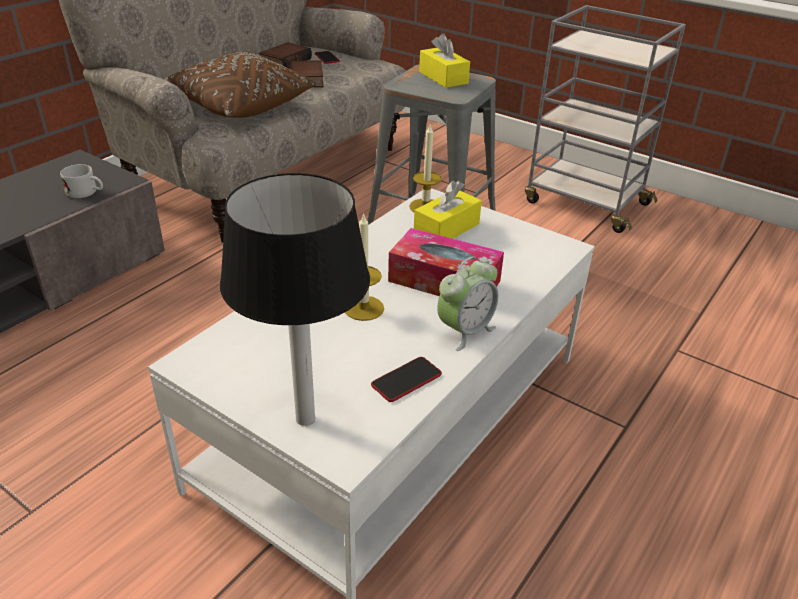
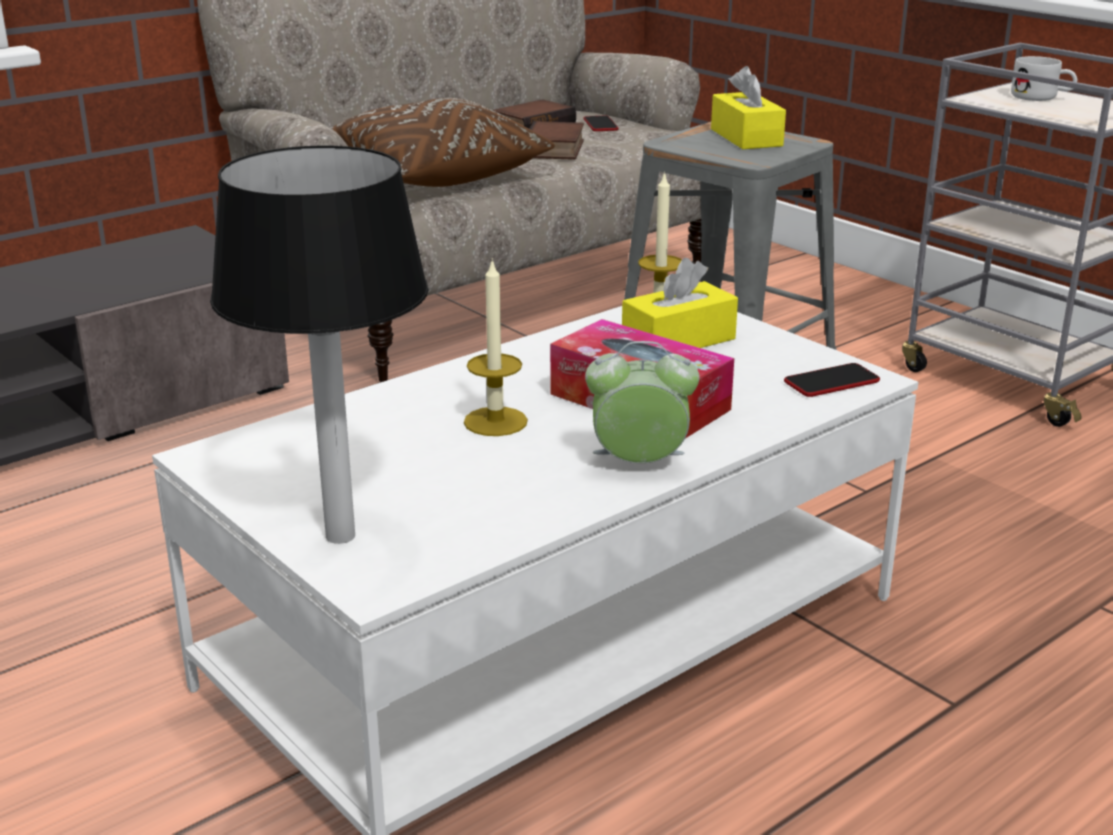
camera: 15 degrees right, 10 degrees down
white mug [60,164,103,198] -> white mug moved to [1011,56,1077,101]
phone [371,357,442,402] -> phone moved to [784,363,880,397]
alarm clock [437,256,498,351] -> alarm clock turned 150 degrees counterclockwise [585,341,700,463]

